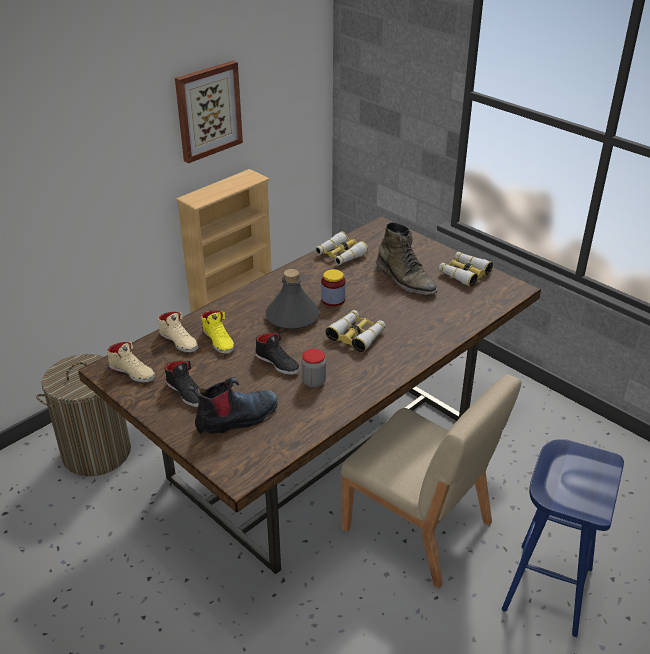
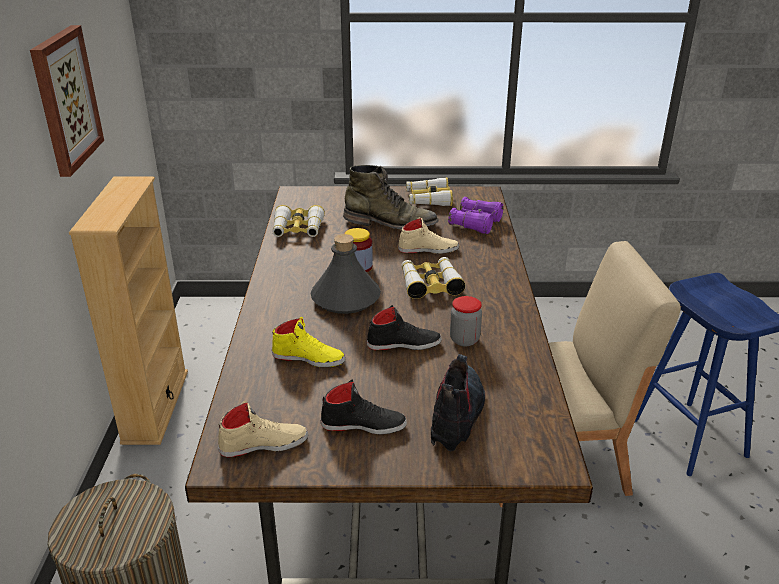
camera: 45 degrees left, 5 degrees down
beige shoe [158,312,198,353] -> beige shoe moved to [398,217,459,254]
none -> purple binoculars [448,197,504,234]

